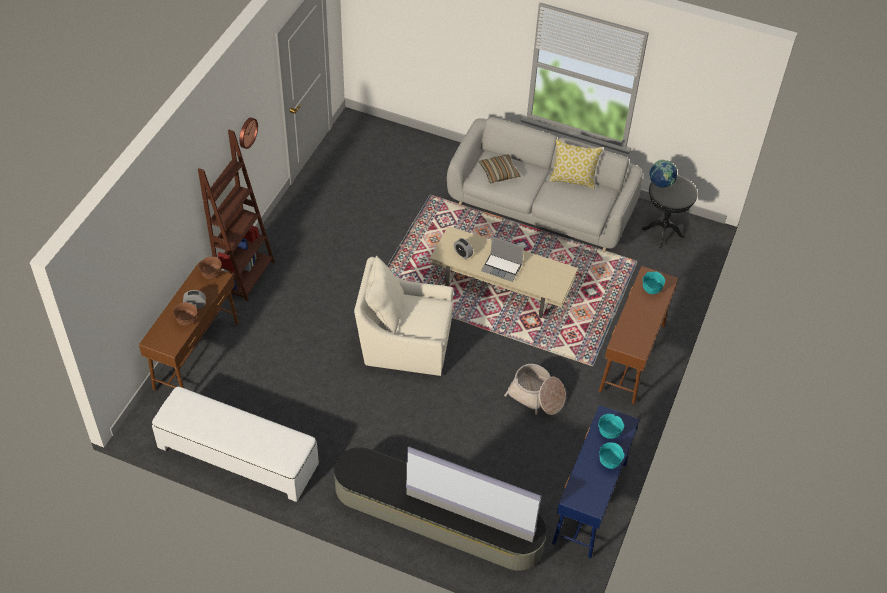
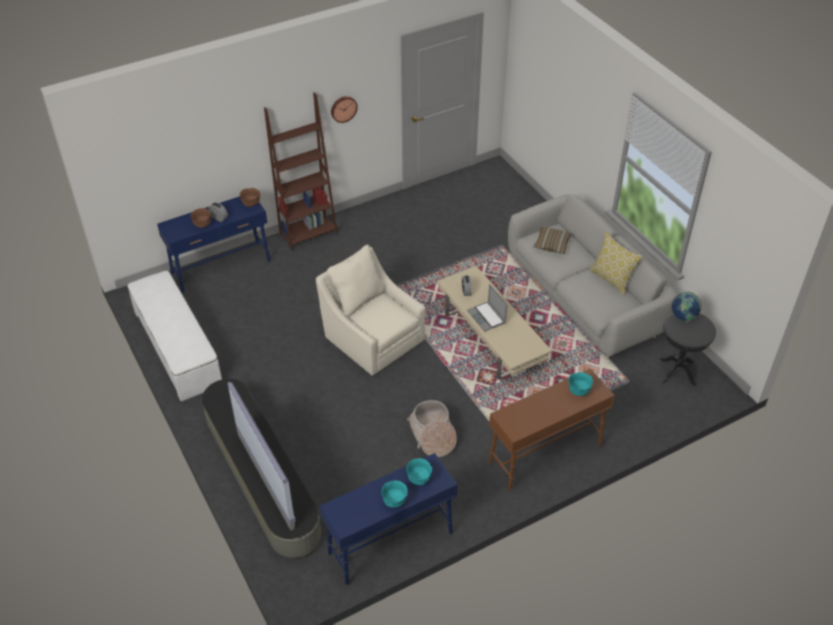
camera: 40 degrees right, 5 degrees down
brown console table [139,263,239,390] -> blue console table [157,196,271,293]

